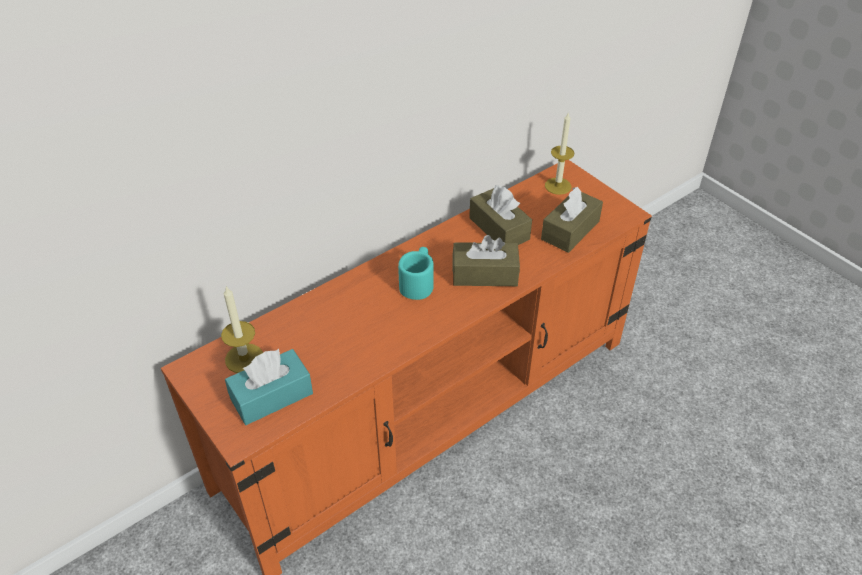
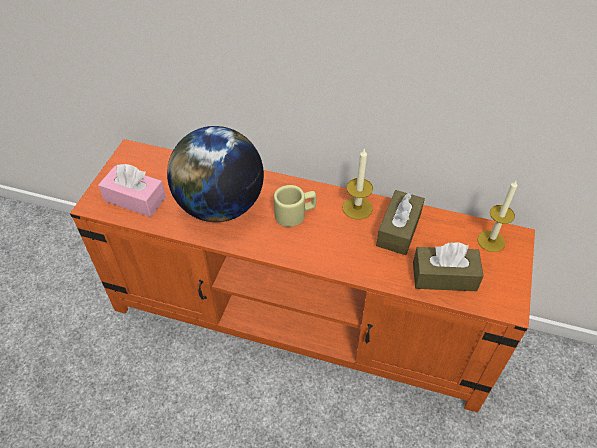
camera: 55 degrees right, 5 degrees up
candle [221,286,263,373] -> candle moved to [342,148,373,220]
turquoise tissue box [225,349,313,425] -> pink tissue box [98,164,166,217]
turquoise mug [398,247,434,300] -> beige mug [274,185,316,227]
brown tissue box [452,235,520,286] -> none
none -> globe [167,126,264,222]

